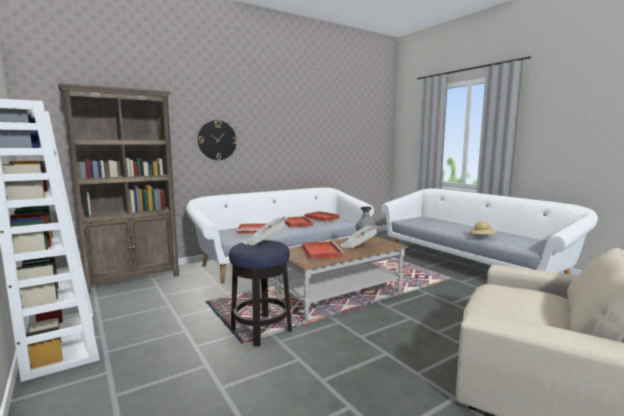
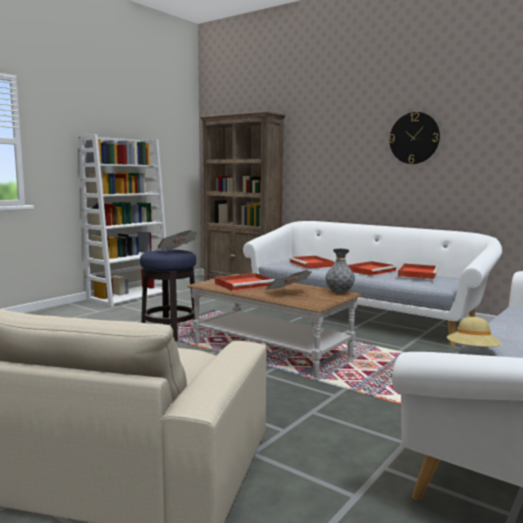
camera: 70 degrees right, 0 degrees up
wall clock [198,120,237,160] -> wall clock moved to [389,112,440,164]

